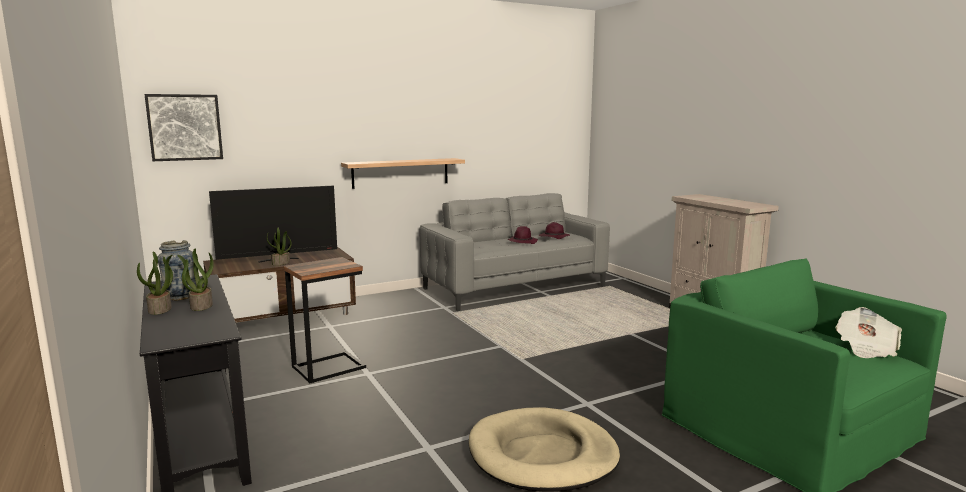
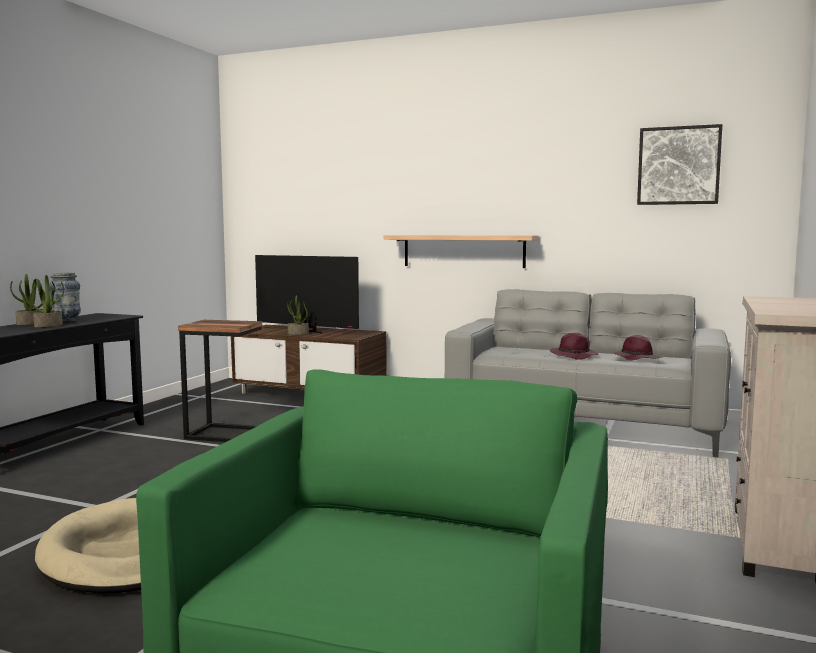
camera: 50 degrees right, 5 degrees down
picture [144,94,223,161] -> picture moved to [637,124,722,205]
newspaper [836,307,902,358] -> none

